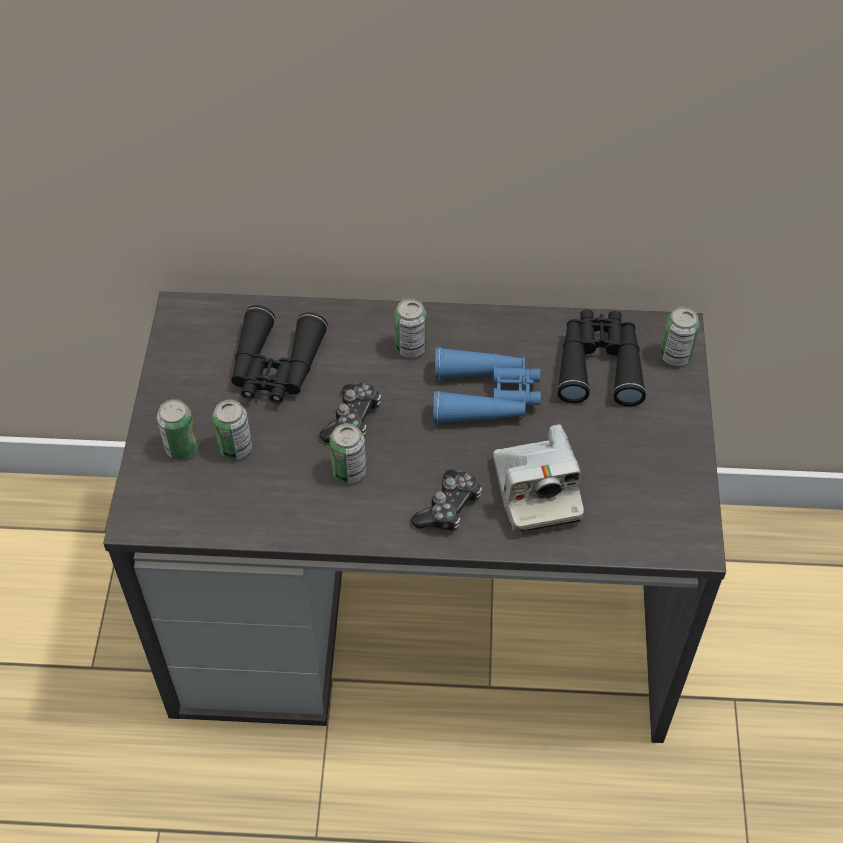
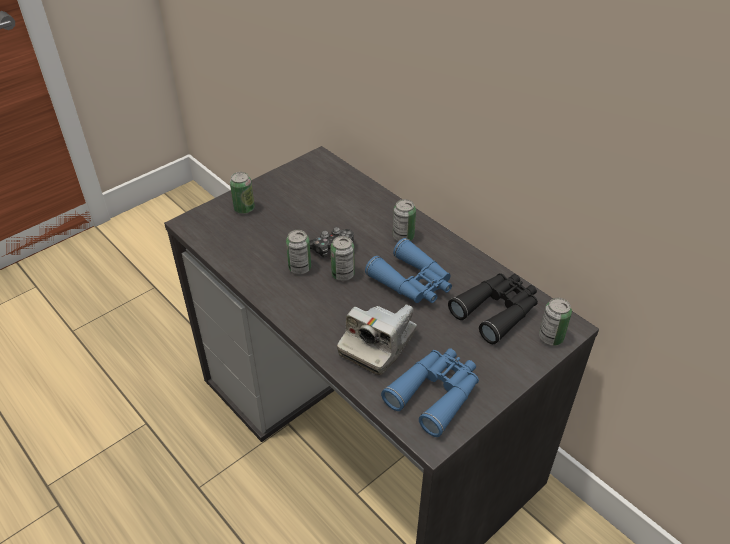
camera: 45 degrees right, 10 degrees down
can [212,400,252,460] -> can moved to [330,236,355,281]
black binoculars [231,305,328,403] -> none
game controller [411,469,482,531] -> none
none -> blue binoculars [381,348,479,437]

